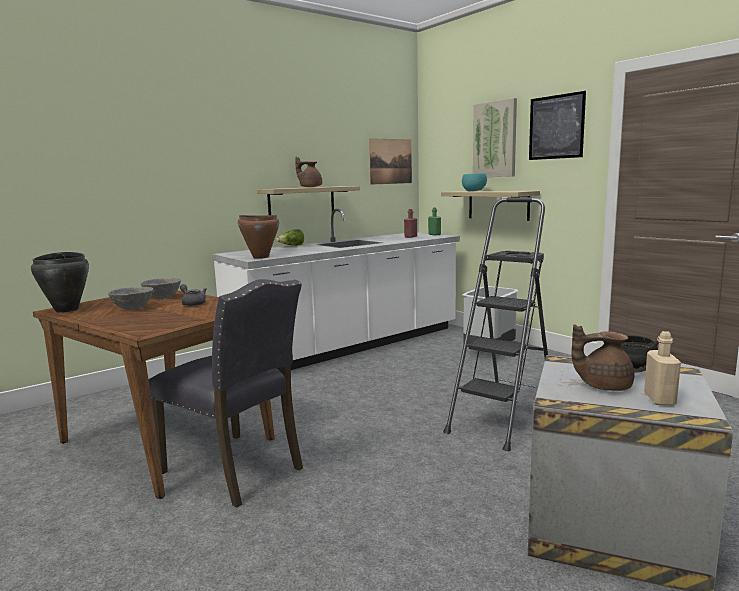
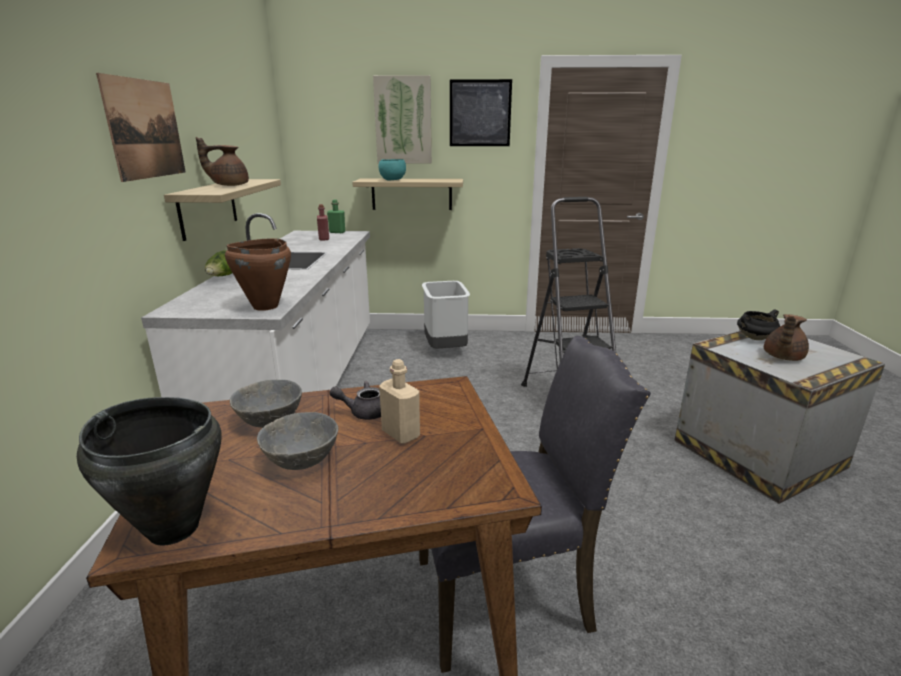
camera: 50 degrees left, 10 degrees up
picture [369,138,412,185] -> picture moved to [96,73,186,182]
beige bottle [644,331,681,406] -> beige bottle moved to [379,359,420,444]

